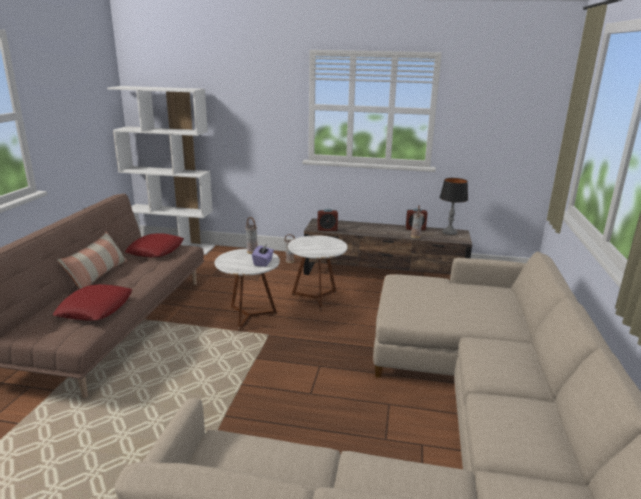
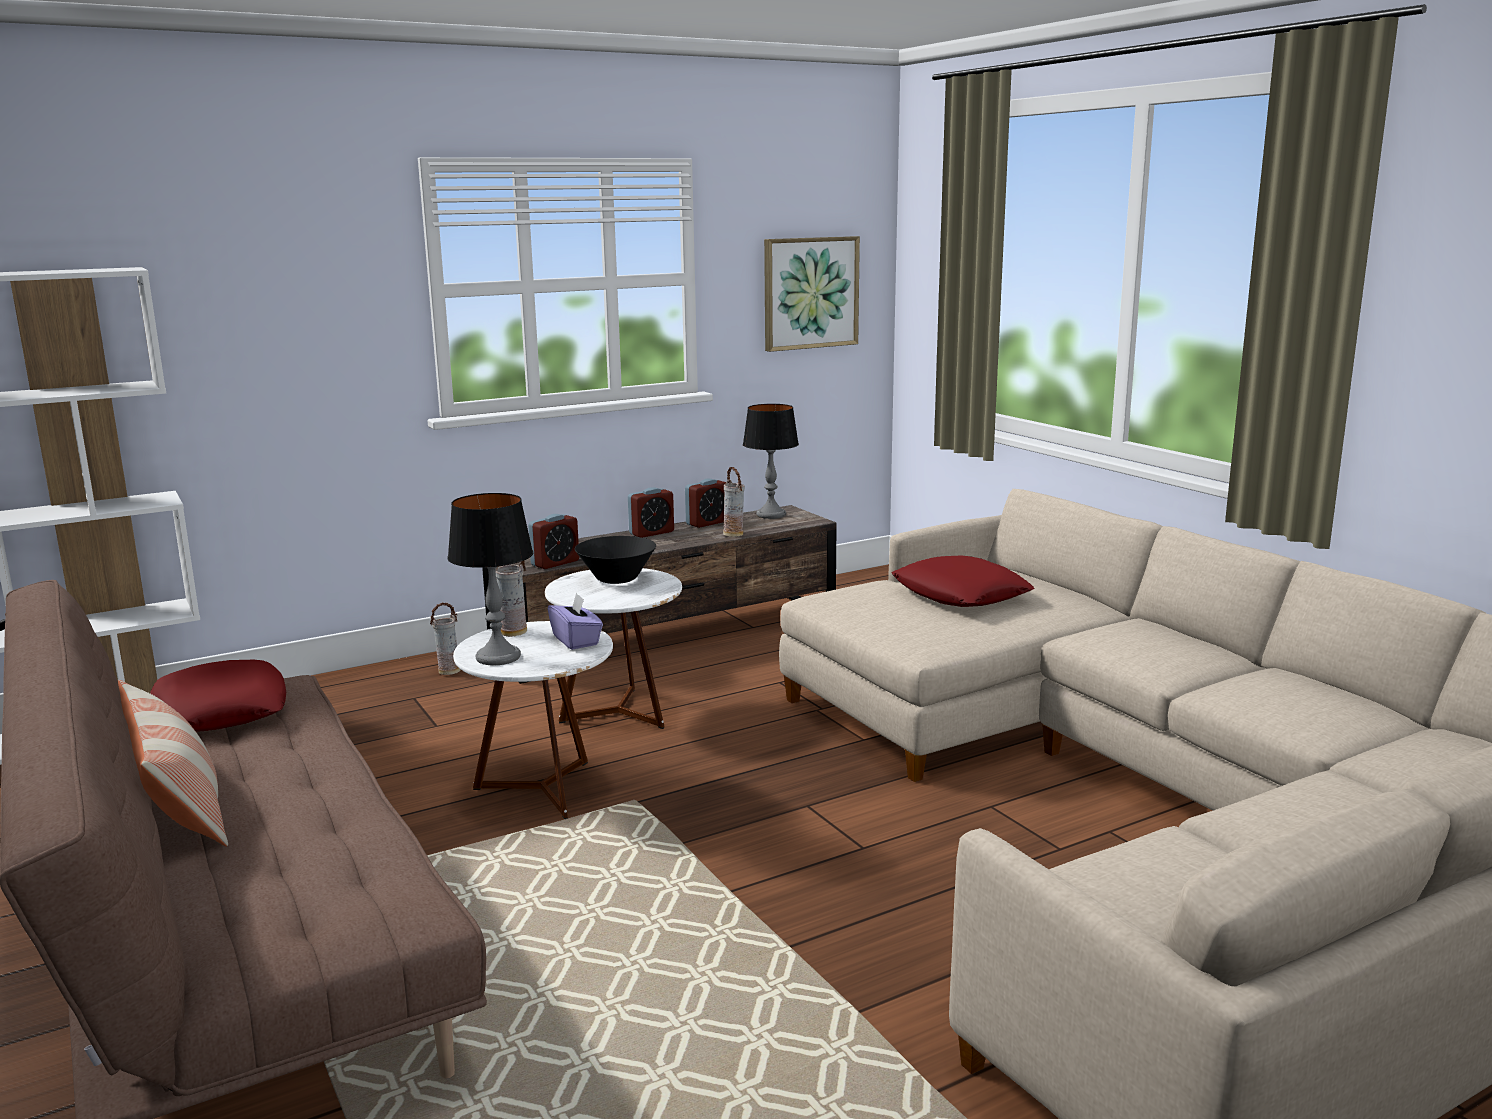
camera: 40 degrees left, 5 degrees down
red pillow [53,284,132,321] -> red pillow moved to [892,555,1035,607]
none -> table lamp [448,493,533,665]
none -> black bowl [575,536,656,584]
none -> alarm clock [628,487,674,538]
none -> picture [764,236,860,352]

